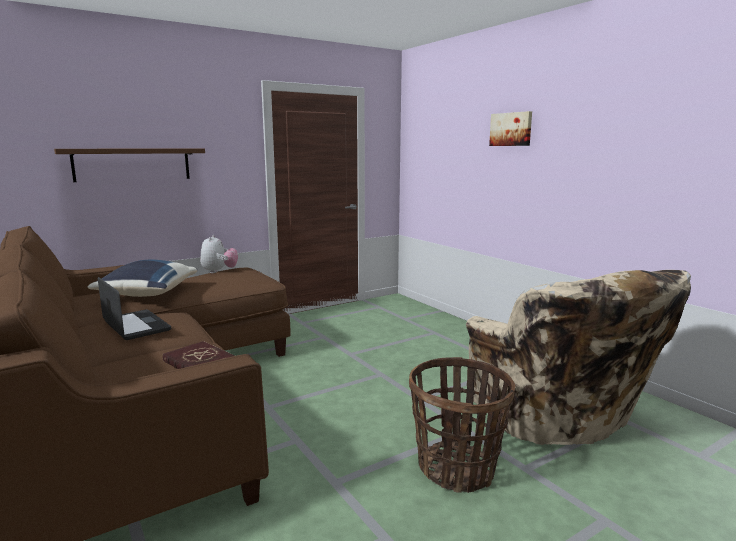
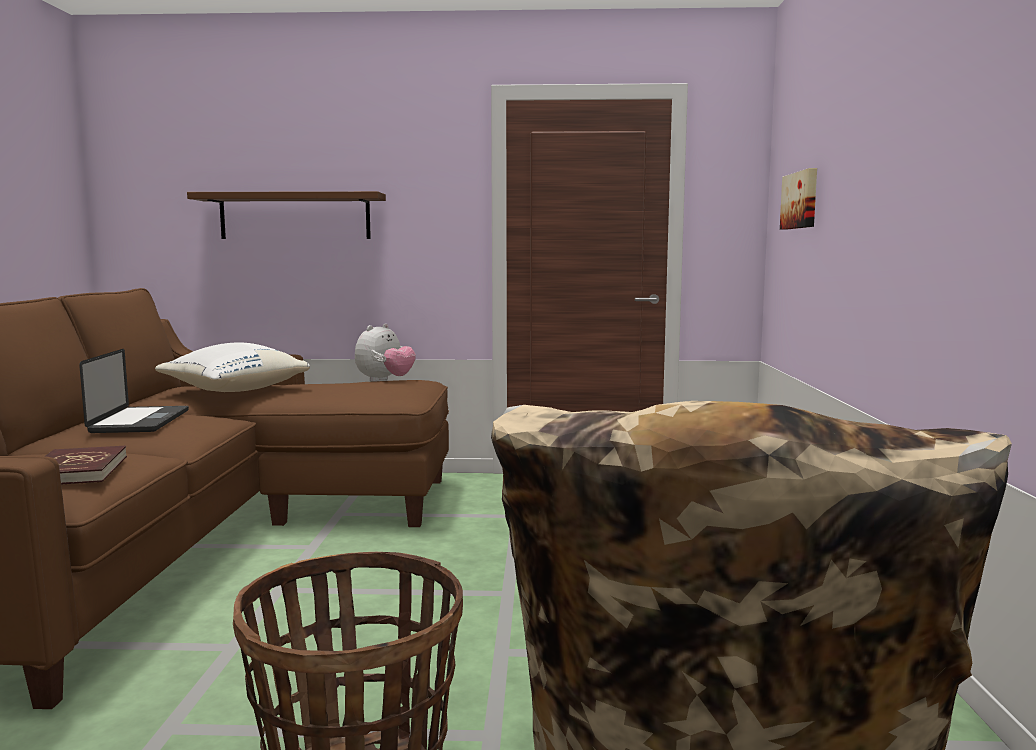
camera: 35 degrees right, 5 degrees down
blue pillow [88,260,198,297] -> white pillow [155,343,310,392]
picture [489,111,532,146] -> picture moved to [780,168,817,230]

